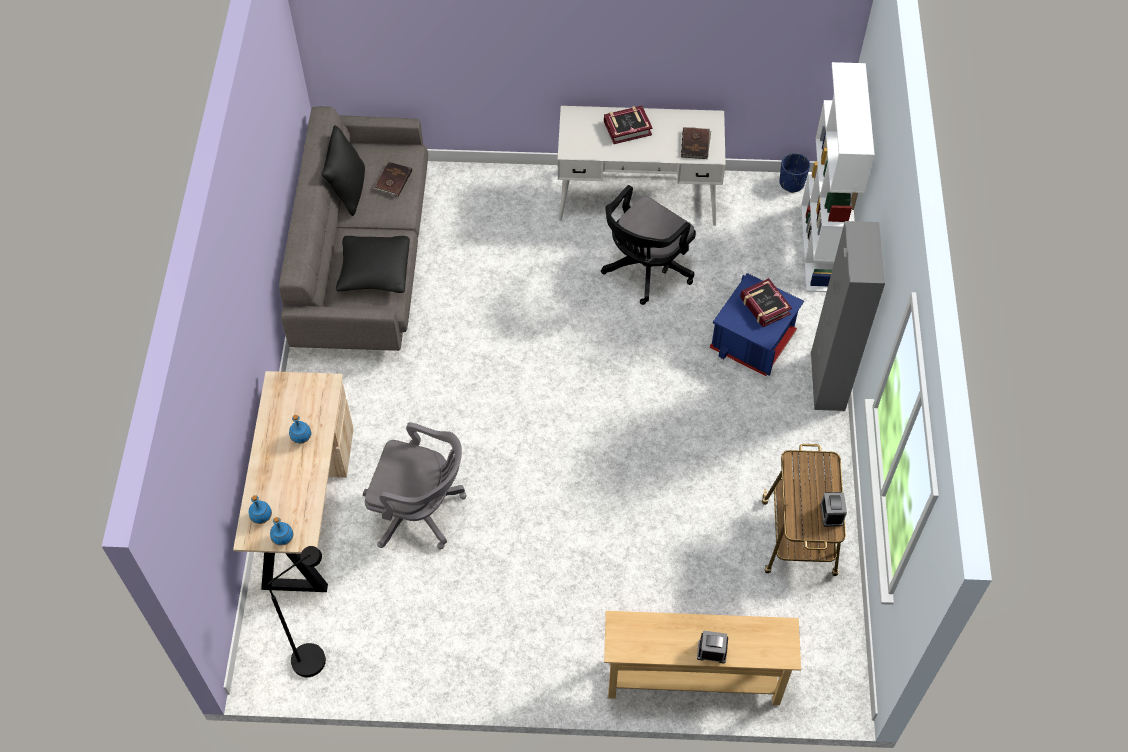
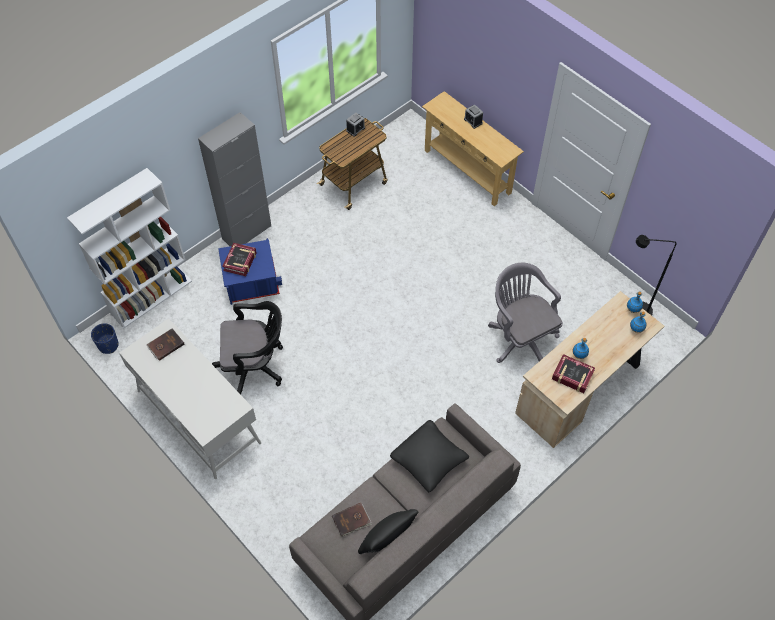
camera: 135 degrees left, 0 degrees up
book [604,106,653,144] -> book moved to [552,354,595,393]

